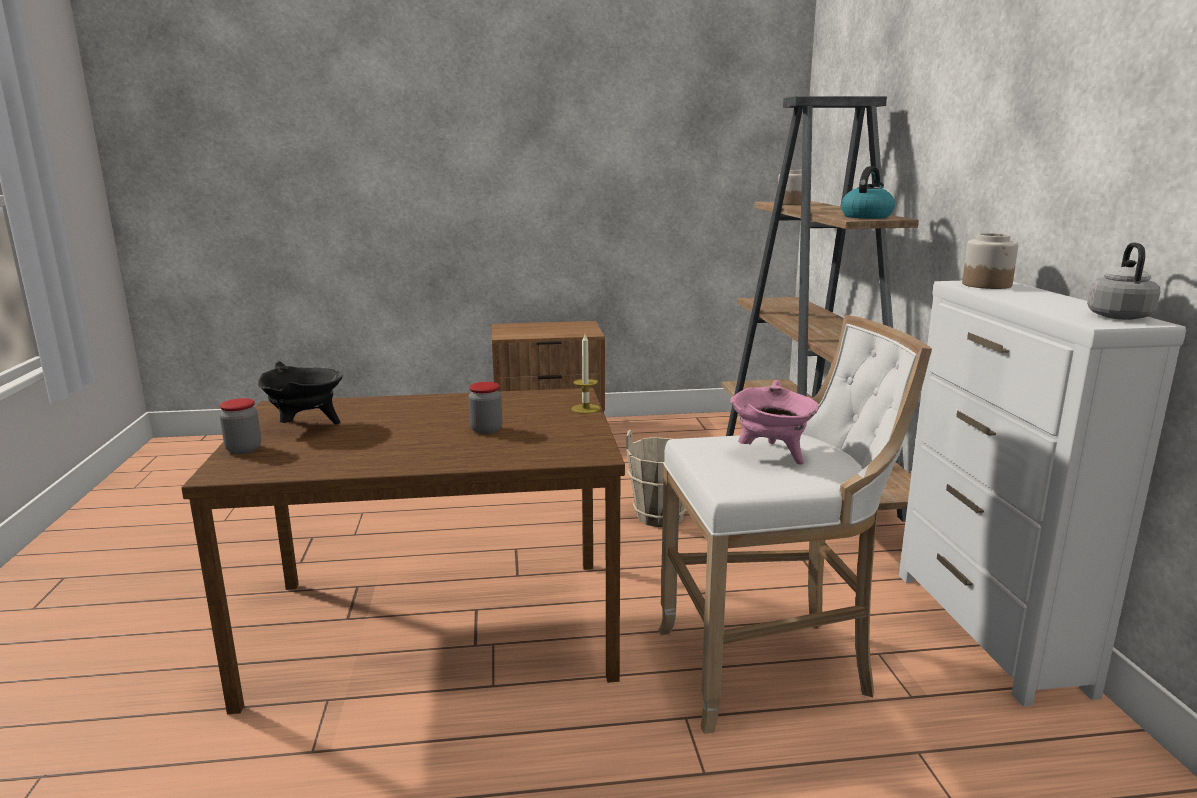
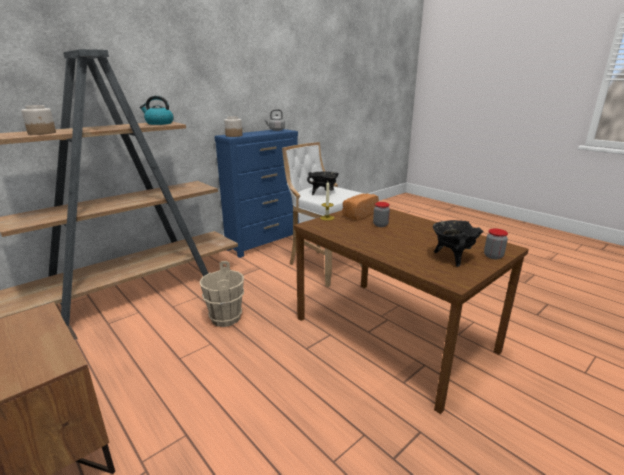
camera: 125 degrees left, 5 degrees up
pink cooking pot [730,380,819,464] -> black cooking pot [307,171,339,195]
white dresser [899,281,1186,707] -> blue dresser [215,129,299,258]
none -> bread [342,194,379,221]

